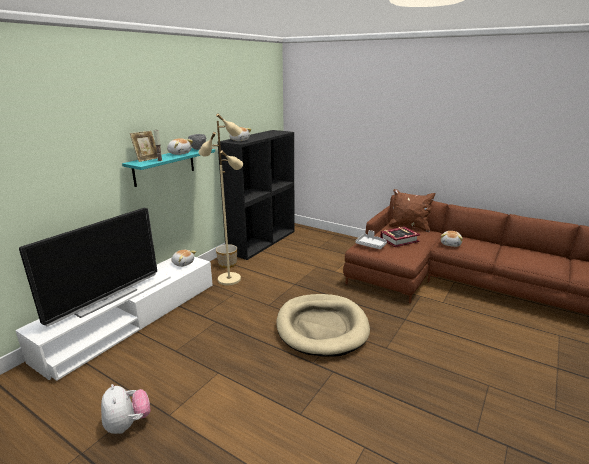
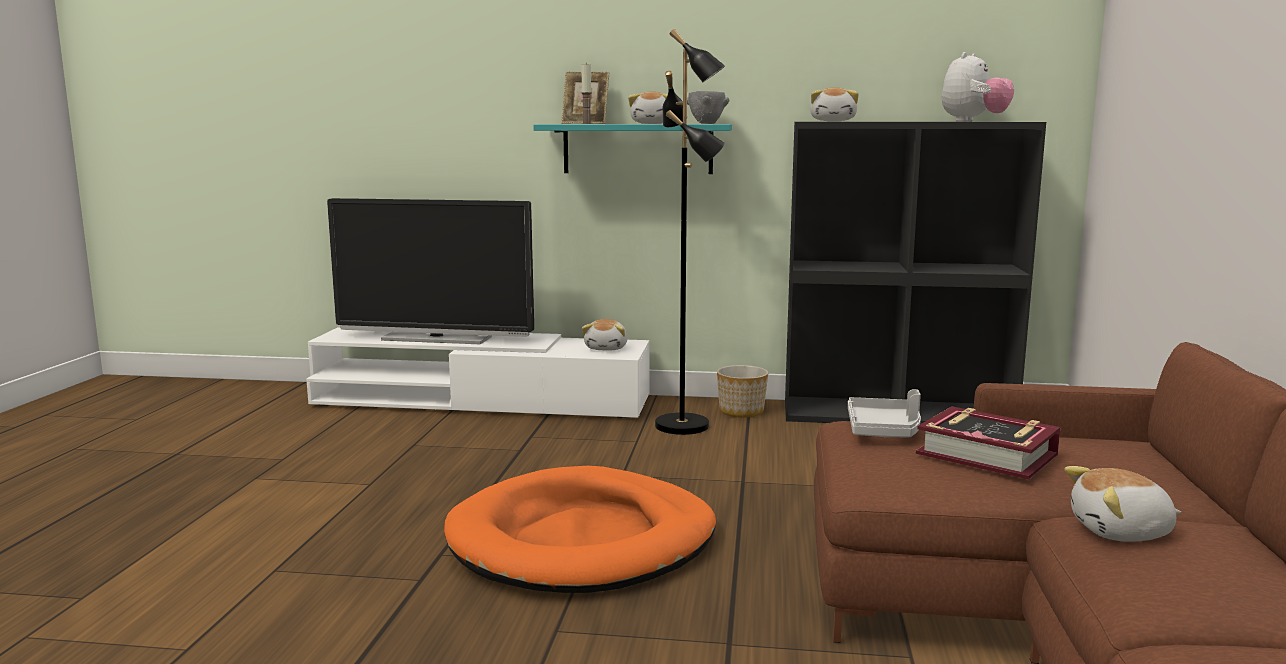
camera: 65 degrees right, 10 degrees down
plush toy [101,384,150,434] -> plush toy moved to [942,52,1015,122]
beige floor lamp [198,113,243,285] -> black floor lamp [655,29,725,435]
beige dog bed [276,294,370,357] -> orange dog bed [444,466,716,593]
brown pillow [388,189,435,233] -> none

